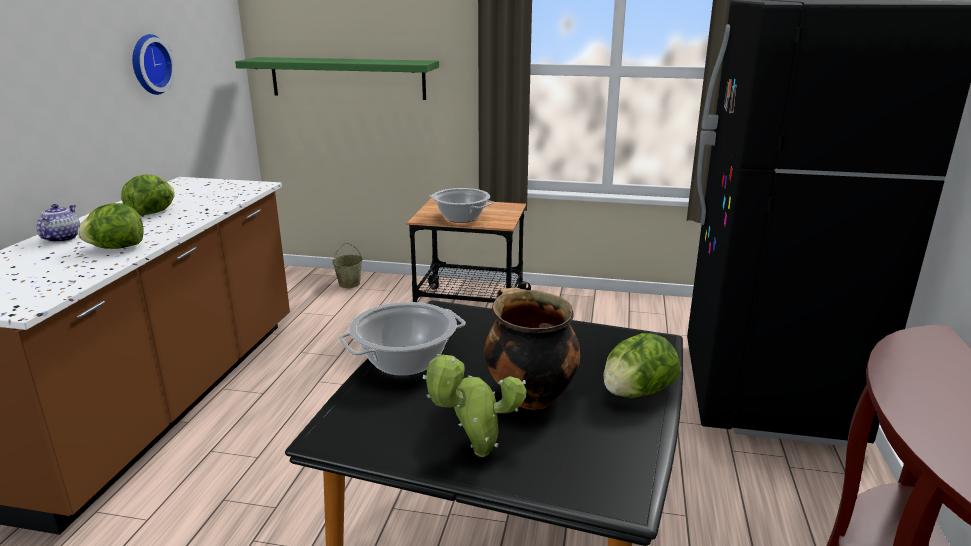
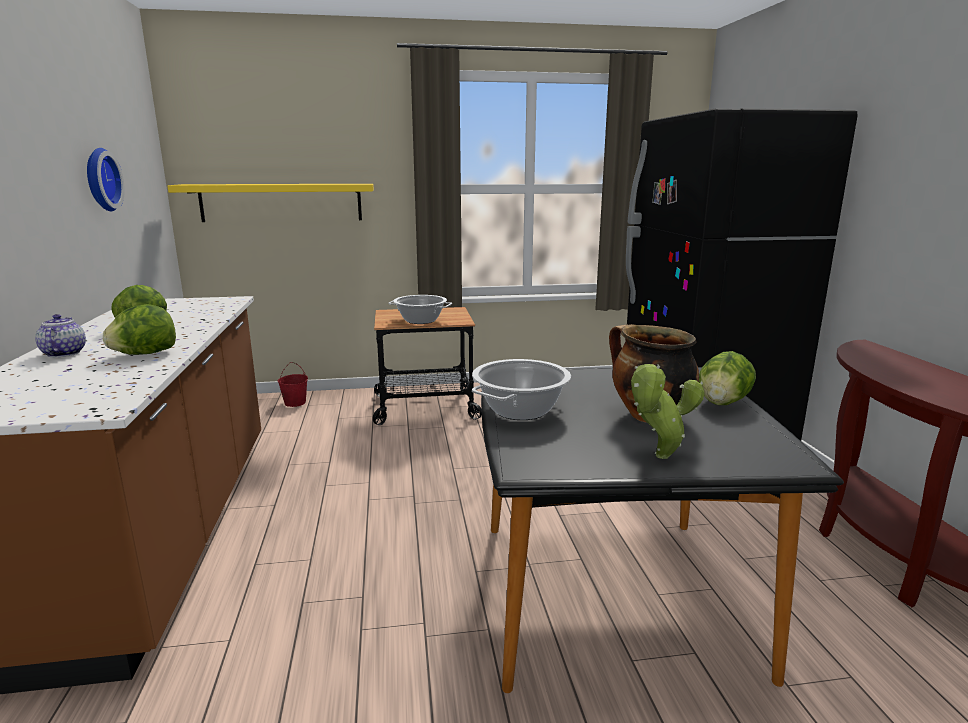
camera: 20 degrees left, 5 degrees down
green shelf [235,57,439,100] -> yellow shelf [168,184,374,222]
beige bucket [332,243,362,288] -> red bucket [278,362,308,407]

